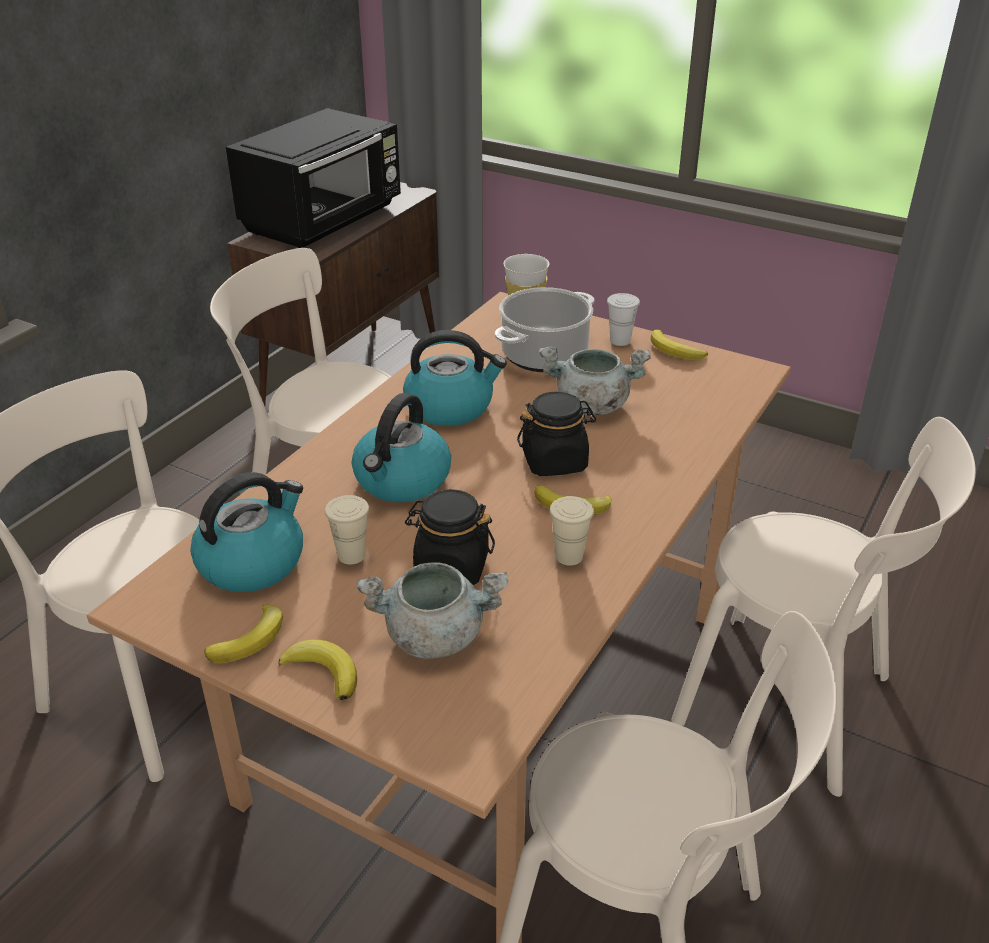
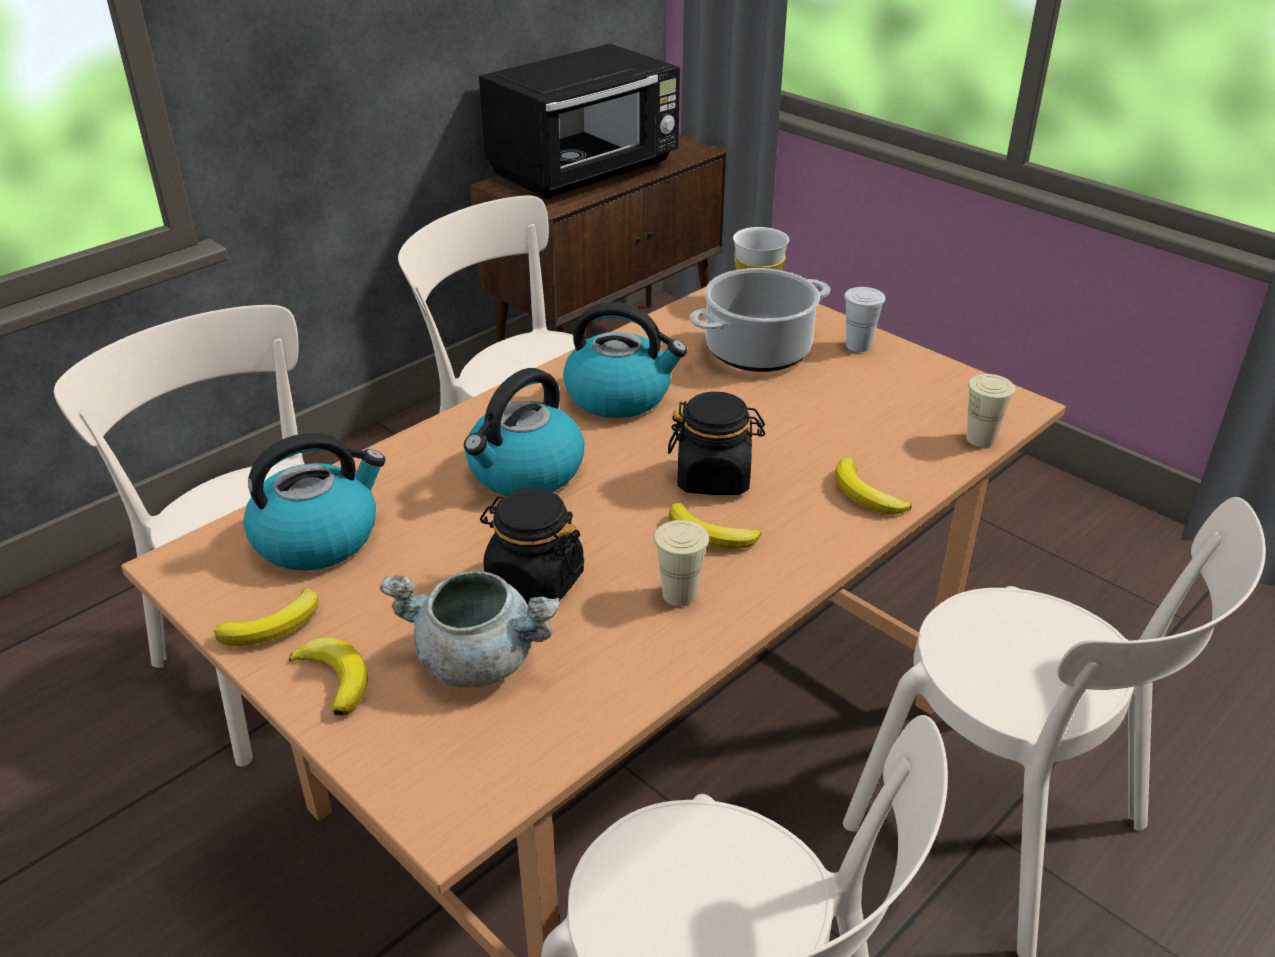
camera: 15 degrees right, 0 degrees up
beige cup [325,495,369,564] -> beige cup moved to [966,374,1015,447]
grey cooking pot [539,346,651,415] -> none
banana [651,330,708,360] -> banana moved to [835,457,912,514]

